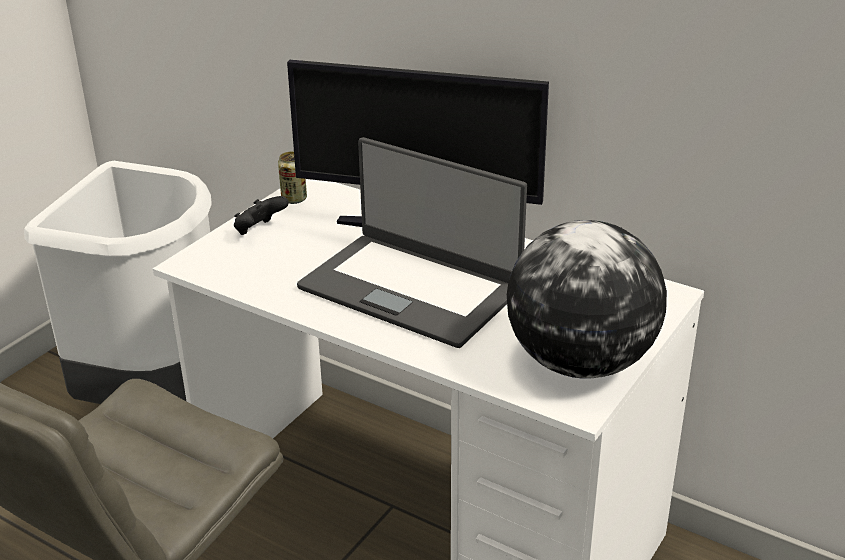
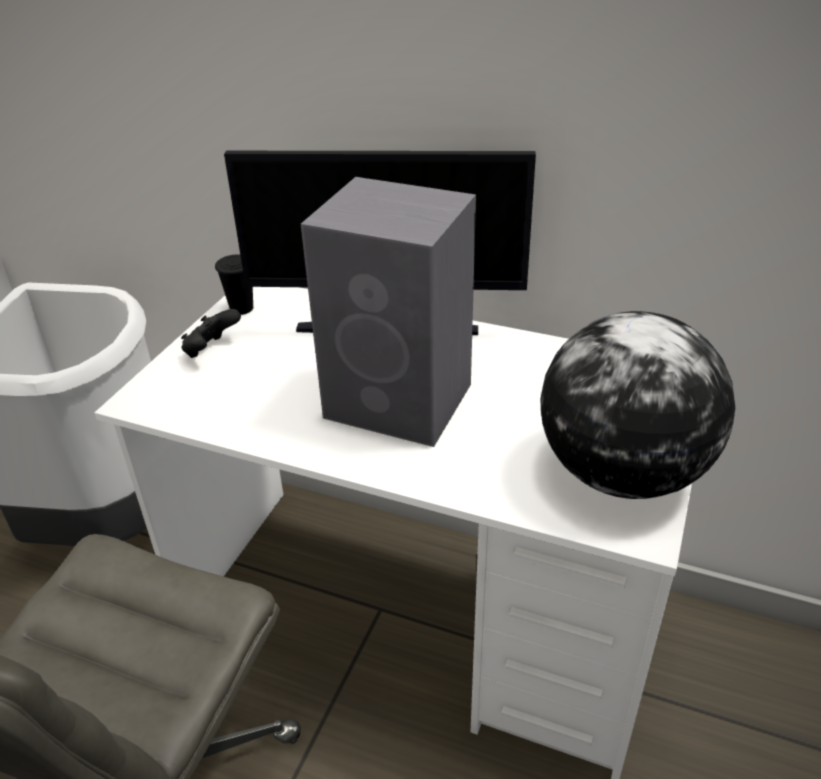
camera: 10 degrees left, 5 degrees up
can [278,151,307,204] -> black cup [215,254,253,315]
laptop [297,137,527,348] -> grey speaker [301,177,476,447]

